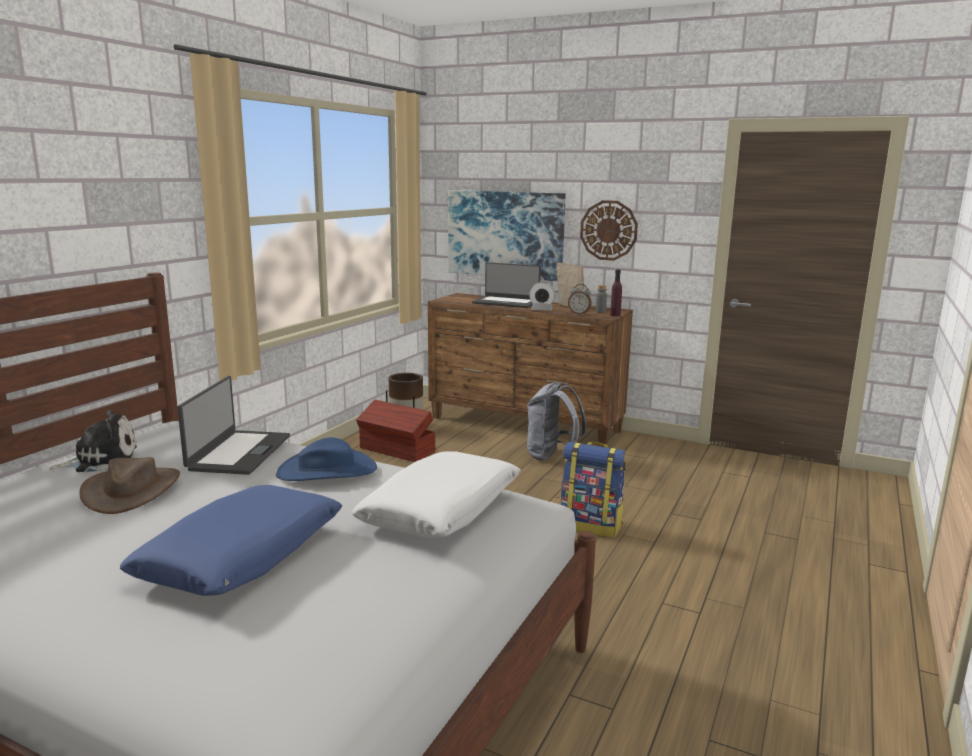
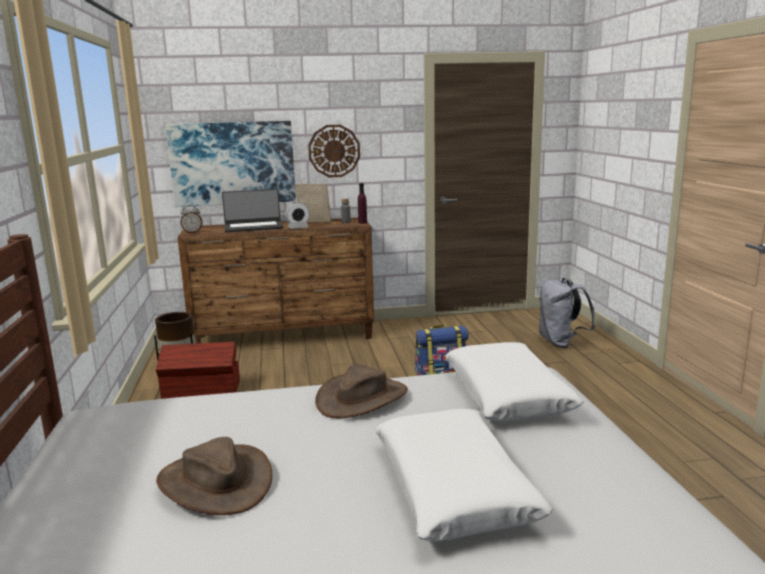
camera: 35 degrees left, 0 degrees up
plush toy [49,410,137,472] -> none
blue pillow [120,485,342,596] -> white pillow [375,409,553,541]
laptop [177,376,290,475] -> none
blue hat [276,437,377,481] -> brown hat [315,364,408,418]
grey backpack [527,382,587,461] -> grey backpack moved to [539,278,595,348]
alarm clock [568,284,592,315] -> alarm clock moved to [181,205,202,233]

